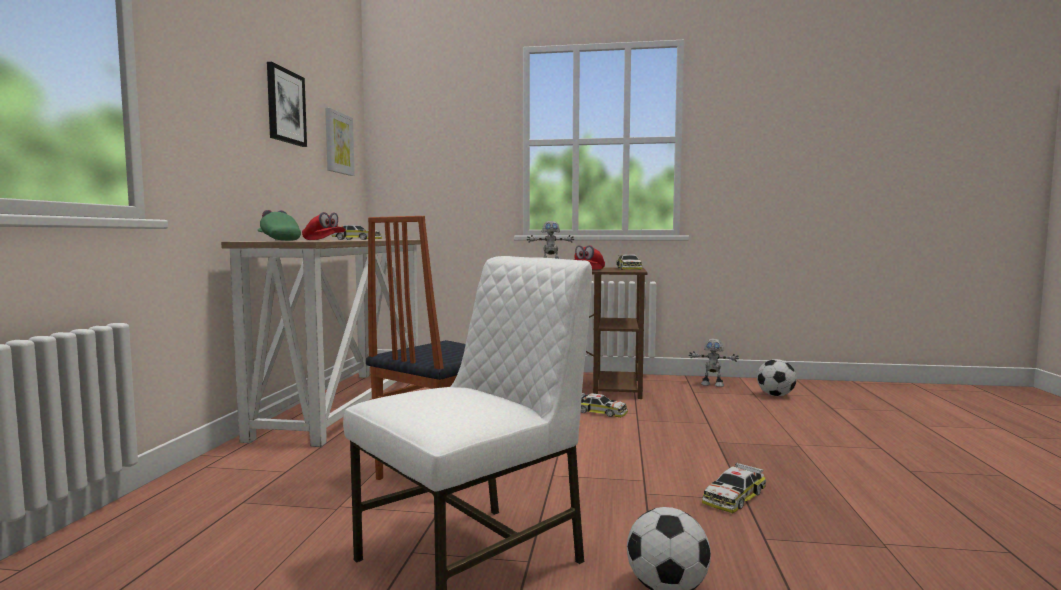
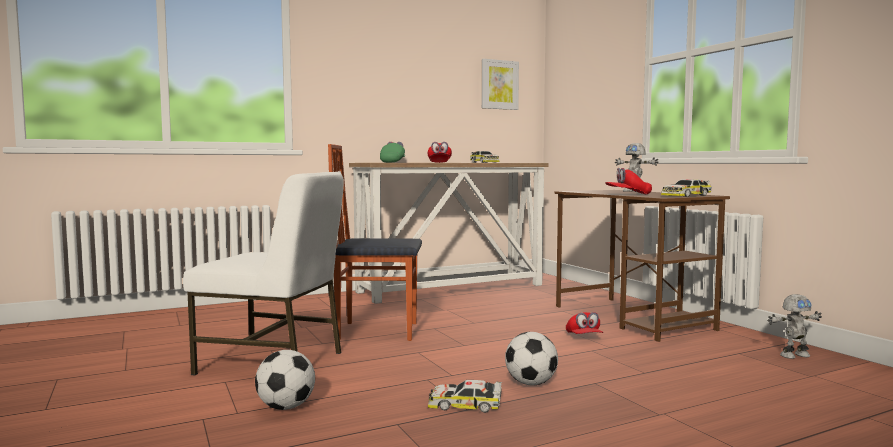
camera: 55 degrees right, 0 degrees up
picture [267,62,307,147] -> none
toy car [581,393,628,417] -> red cap [566,312,603,334]
toy robot [689,339,739,387] -> toy robot turned 90 degrees counterclockwise [768,294,822,359]
football [757,359,797,396] -> football moved to [505,332,558,385]

